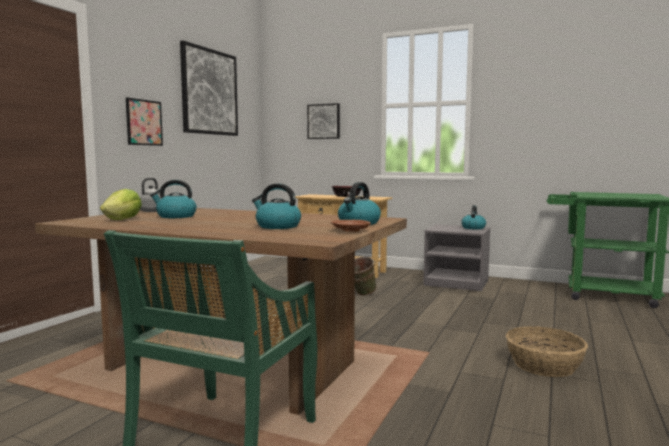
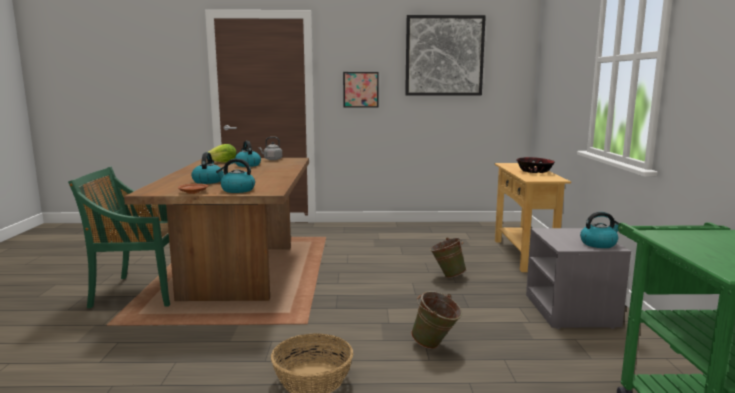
camera: 65 degrees right, 5 degrees up
picture [307,103,340,139] -> none
none -> green bucket [411,291,462,349]

